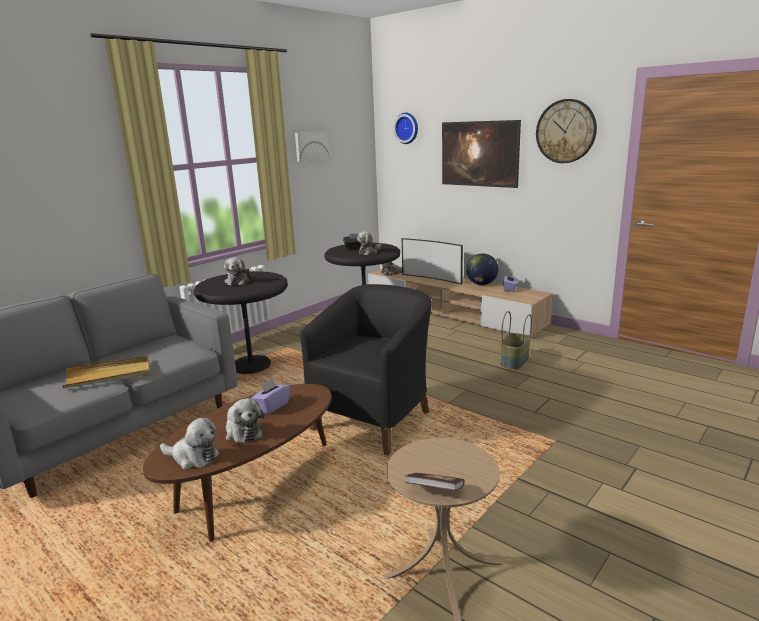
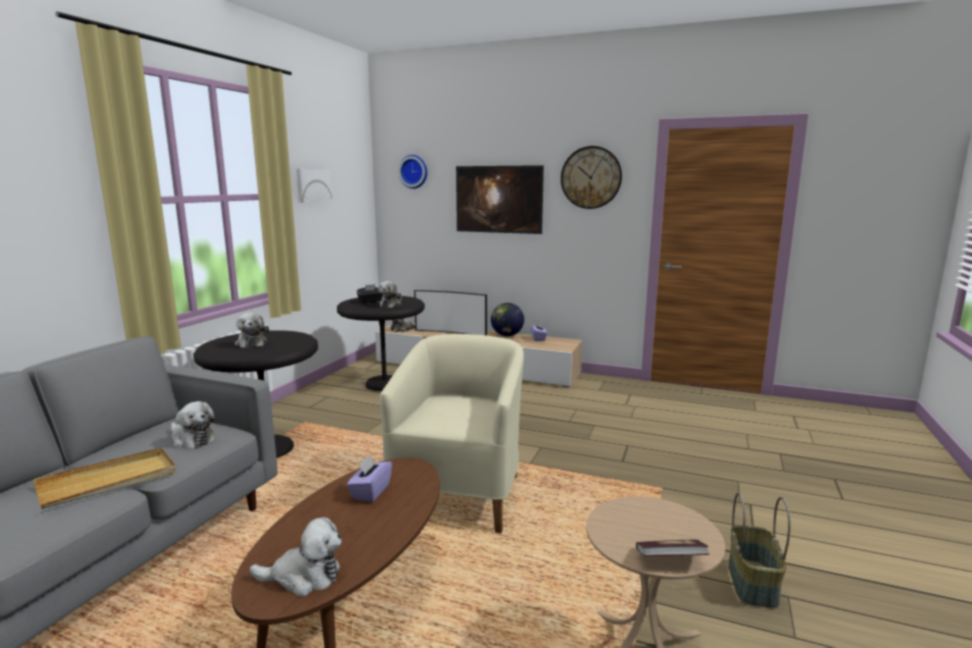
camera: 20 degrees left, 5 degrees down
plush toy [226,398,264,443] -> plush toy moved to [170,401,216,449]
black armchair [300,284,432,456] -> beige armchair [380,334,524,533]
basket [501,311,532,369] -> basket moved to [729,492,791,609]

